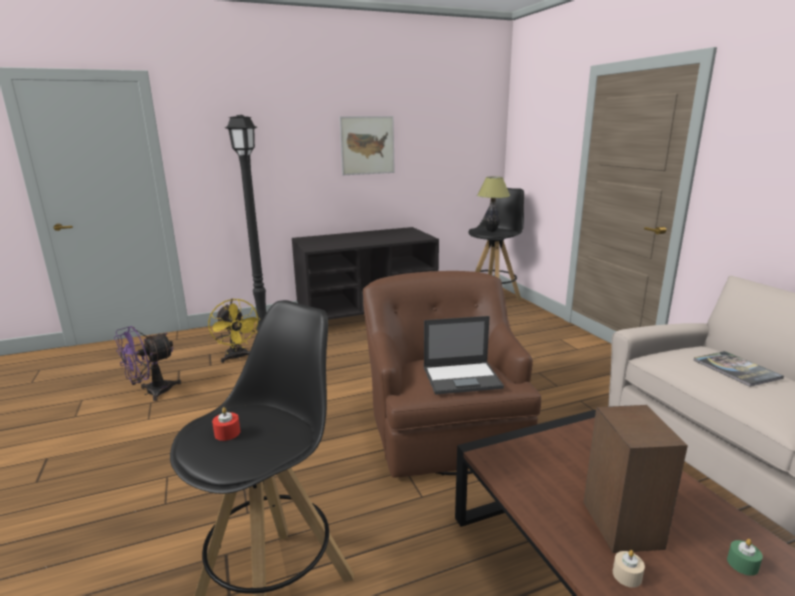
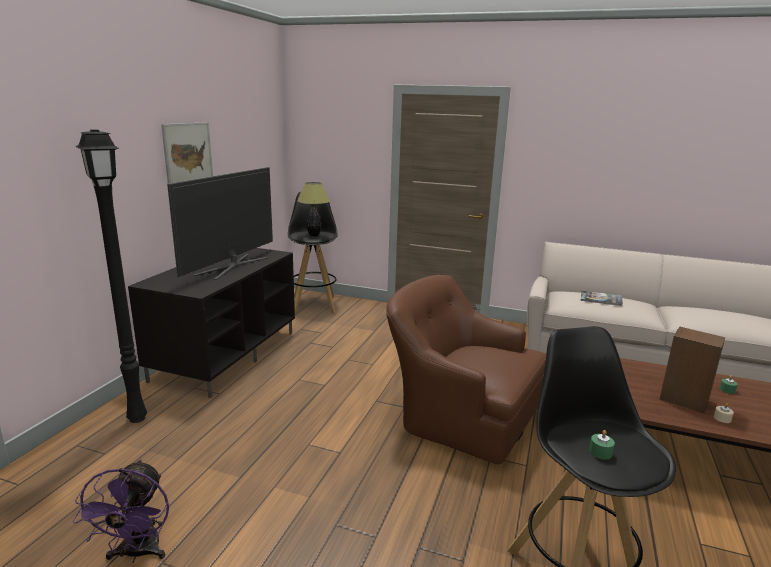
camera: 50 degrees left, 0 degrees up
yellow fan [208,299,260,363] -> none
red candle [212,407,240,441] -> green candle [589,430,615,460]
laptop [424,316,504,395] -> none
none -> television [167,167,273,280]

